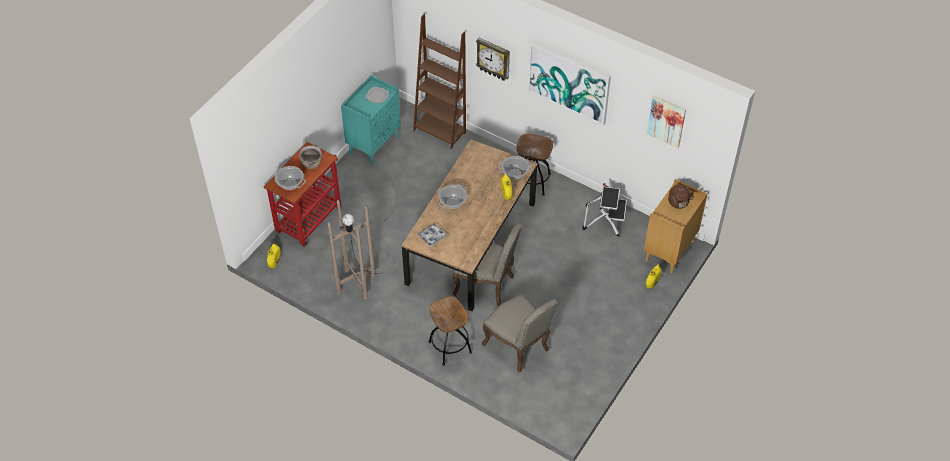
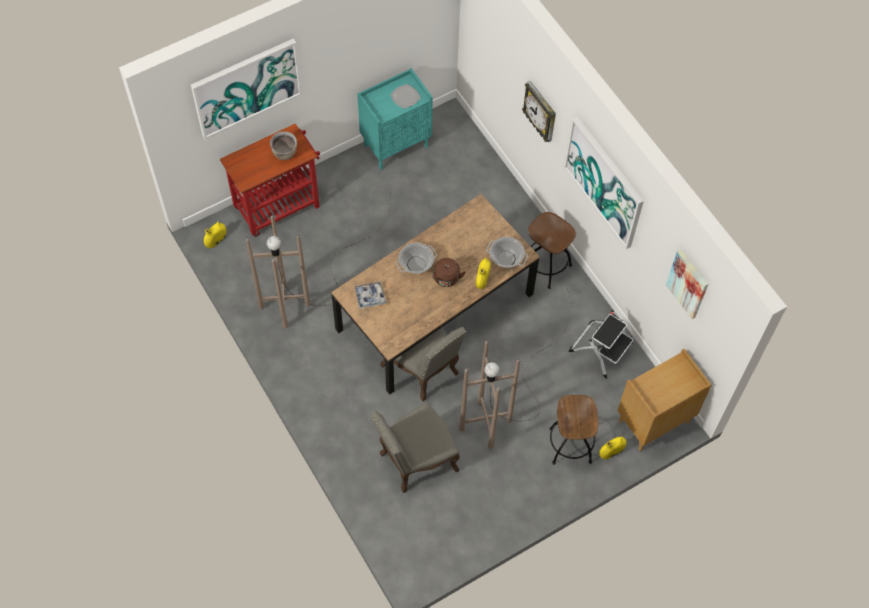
camera: 25 degrees right, 10 degrees up
cooking pot [273,166,306,190] -> none
brown bookcase [413,14,466,149] -> none
brown stool [428,296,472,366] -> brown stool moved to [549,395,598,465]
grey chair [482,294,557,373] -> grey chair turned 75 degrees clockwise [370,402,460,493]
brown kettle [668,184,694,209] -> brown kettle moved to [432,258,466,287]
none -> picture [191,39,302,139]
none -> brown floor lamp [459,289,571,449]

